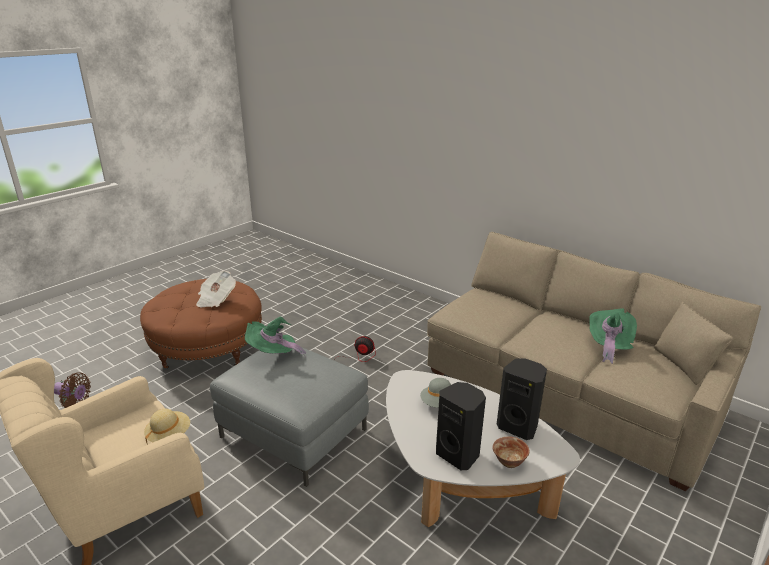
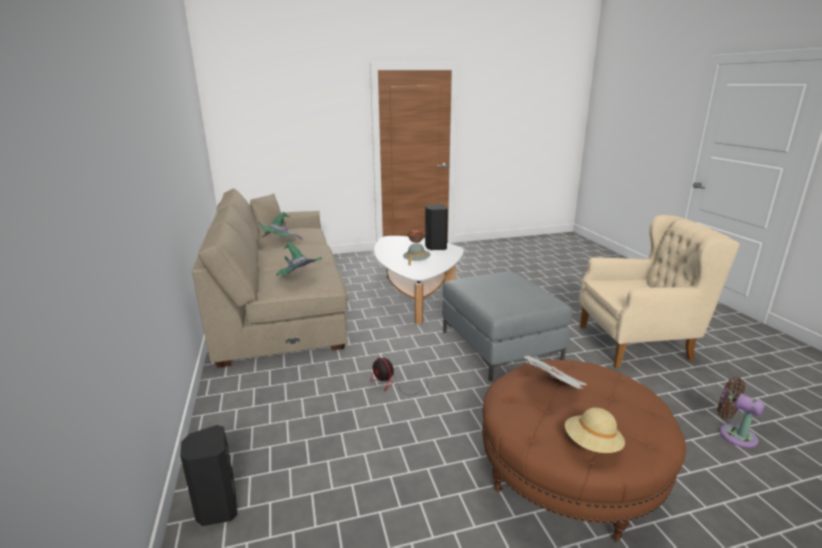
camera: 145 degrees left, 5 degrees down
beige hat [144,409,190,445] -> beige hat moved to [565,407,625,453]
green hat [245,317,306,356] -> green hat moved to [276,242,322,276]
black speaker [497,358,547,440] -> black speaker moved to [180,425,237,526]

